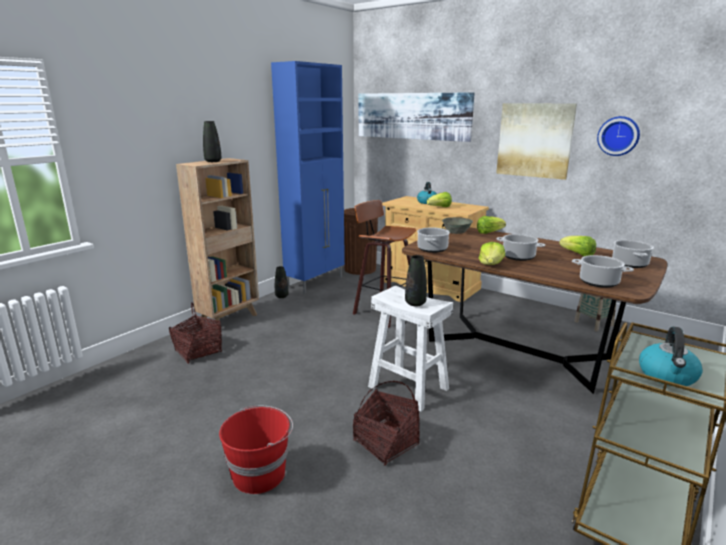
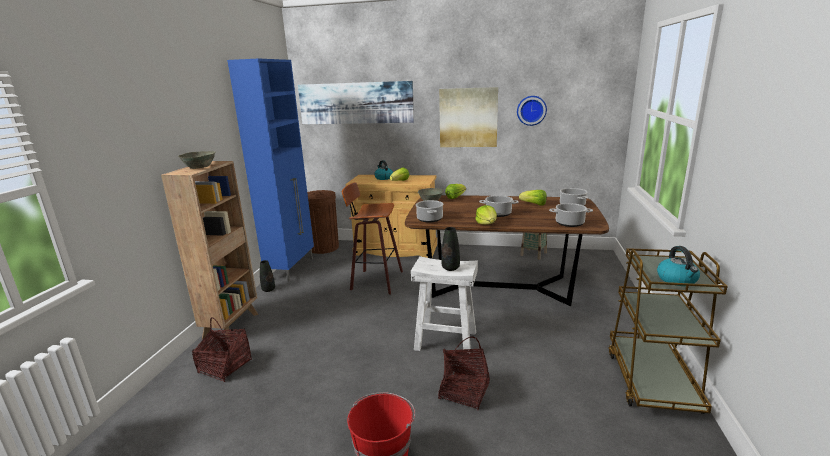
camera: 25 degrees left, 0 degrees up
black vase [203,121,222,162] -> grey bowl [178,151,216,169]

